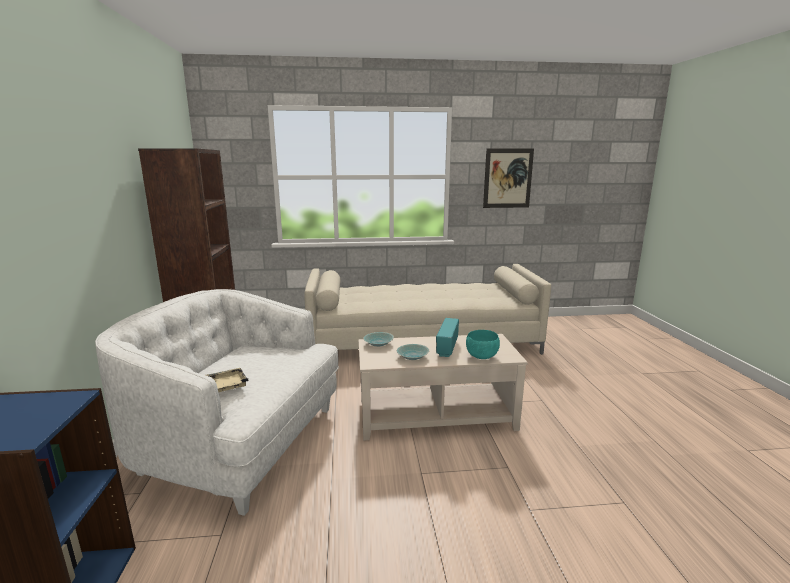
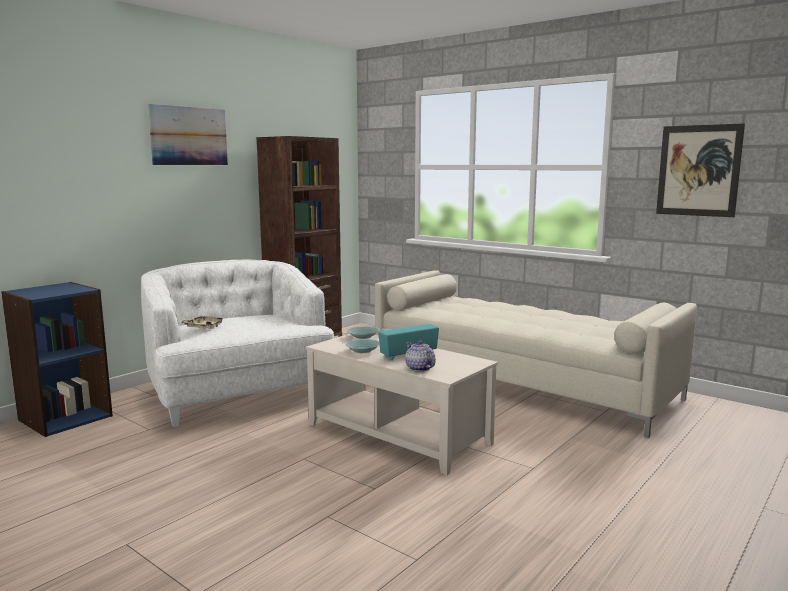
camera: 45 degrees right, 5 degrees down
turquoise bowl [466,330,500,359] -> teapot [405,341,436,372]
none -> picture [148,104,228,165]

